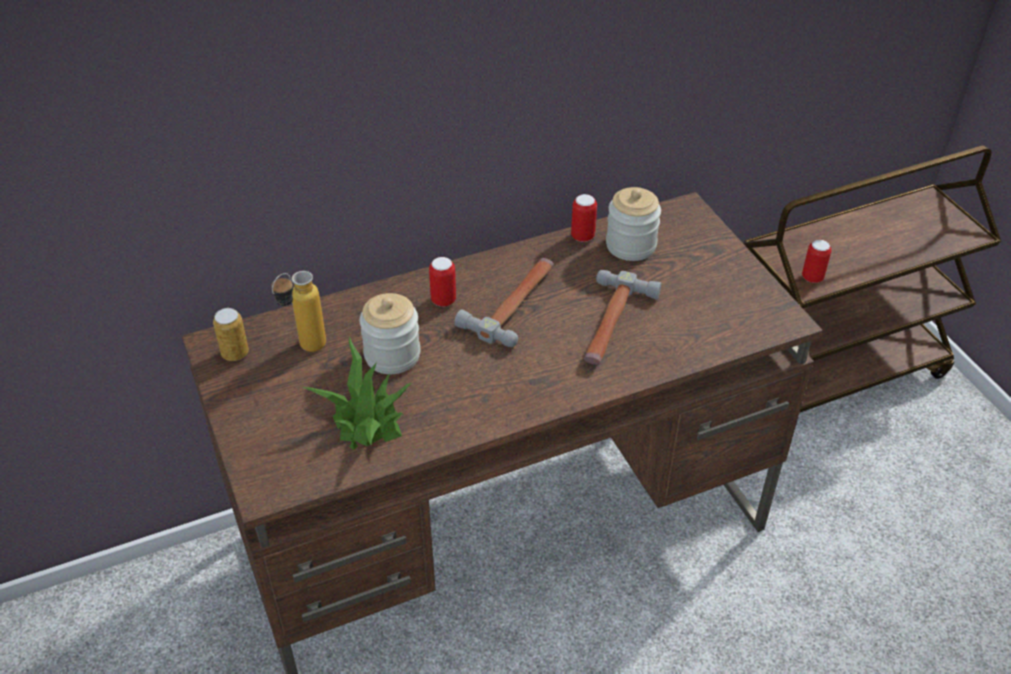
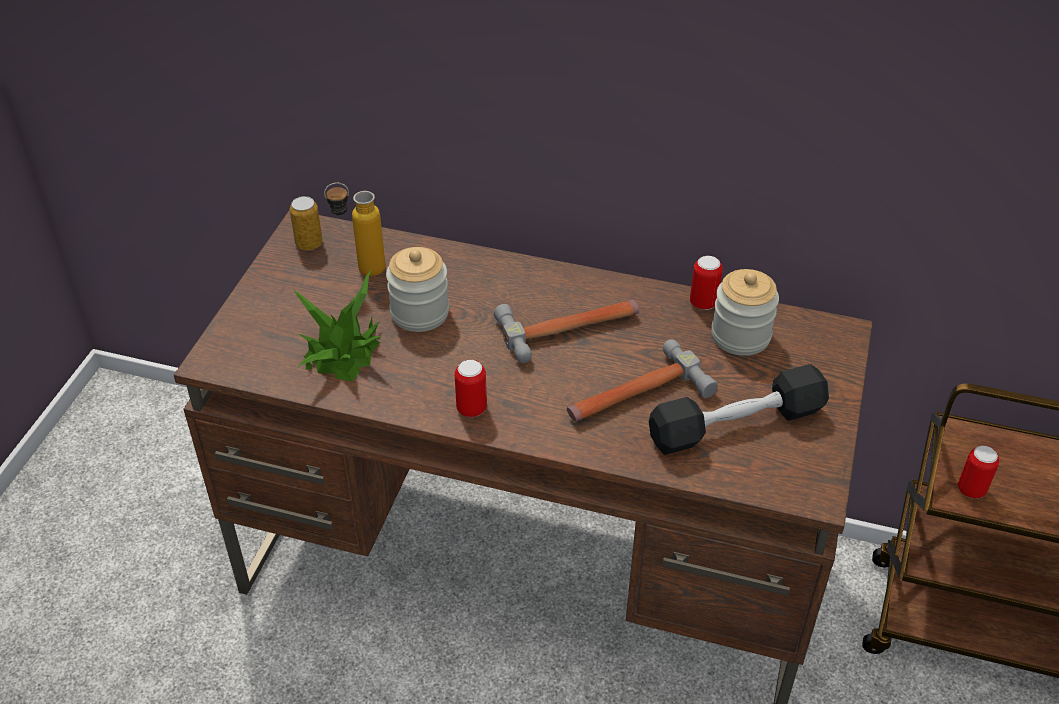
camera: 40 degrees right, 0 degrees up
can [429,257,456,307] -> can moved to [455,360,487,417]
none -> black dumbbell [649,364,829,455]

